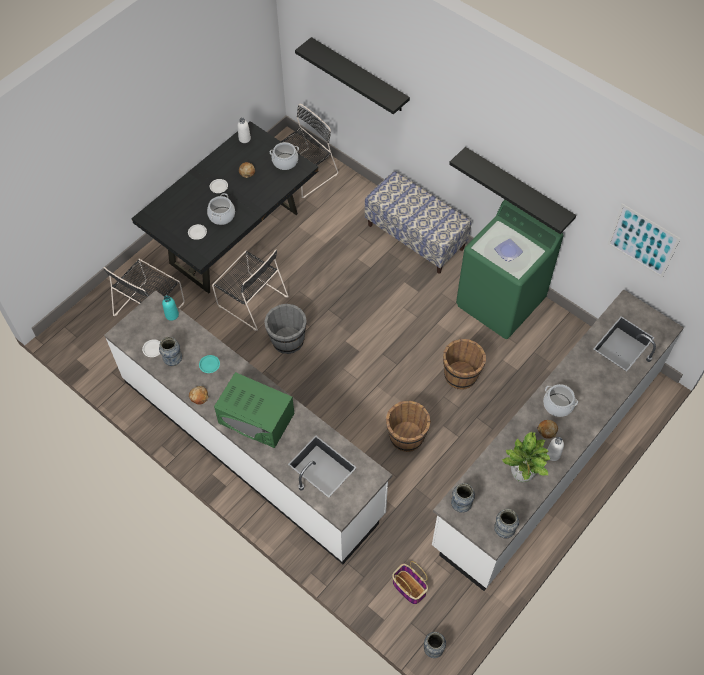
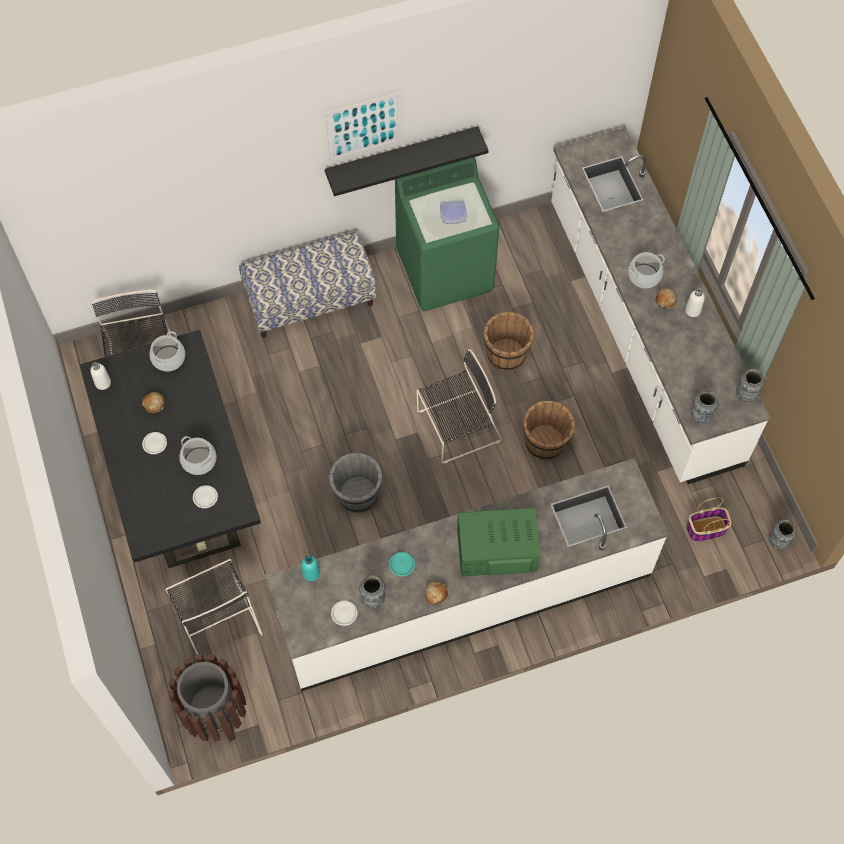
camera: 60 degrees left, 5 degrees up
black chair [212,249,289,331] -> black chair moved to [416,349,502,463]
green microwave [214,372,295,448] -> green microwave turned 150 degrees counterclockwise [457,508,541,576]
black shelf [295,37,410,114] -> none
potted plant [502,431,550,482] -> none
picture [607,204,681,278] -> picture moved to [326,92,401,161]
none -> brown trash can [168,654,246,742]

